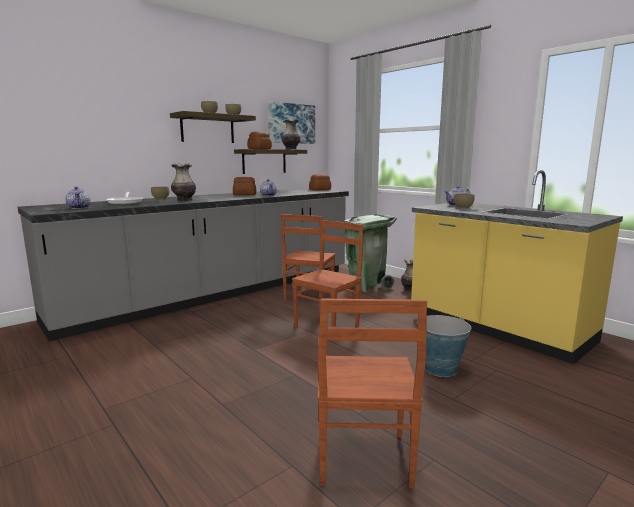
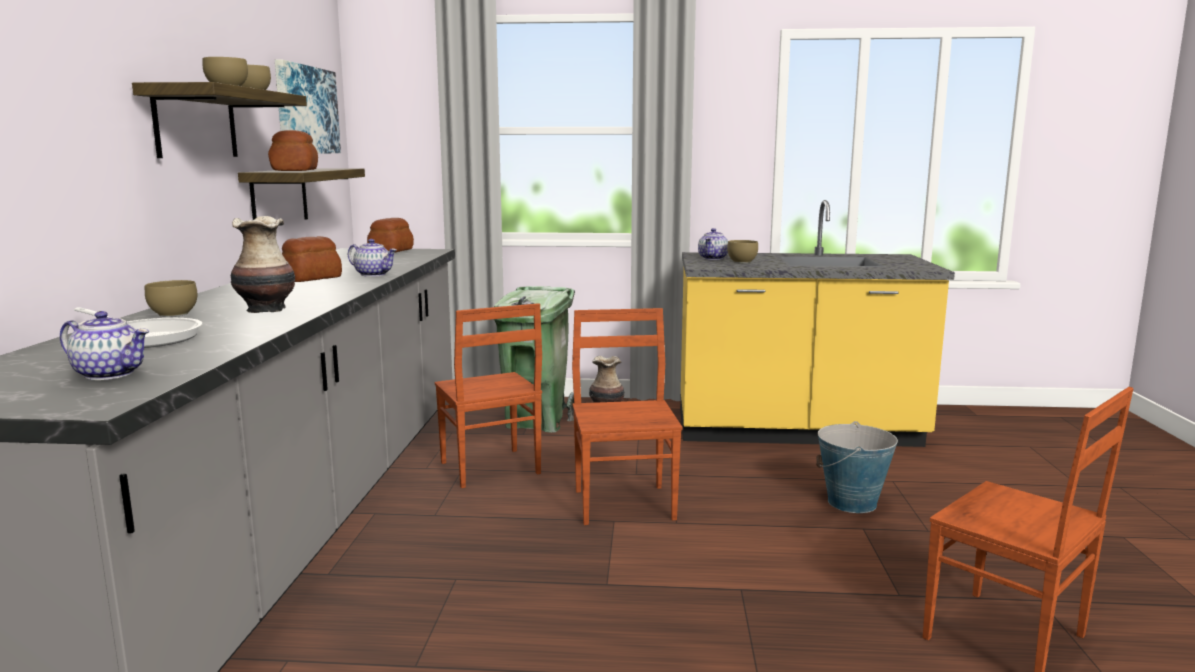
camera: 45 degrees left, 0 degrees up
vase [282,119,301,150] -> none

